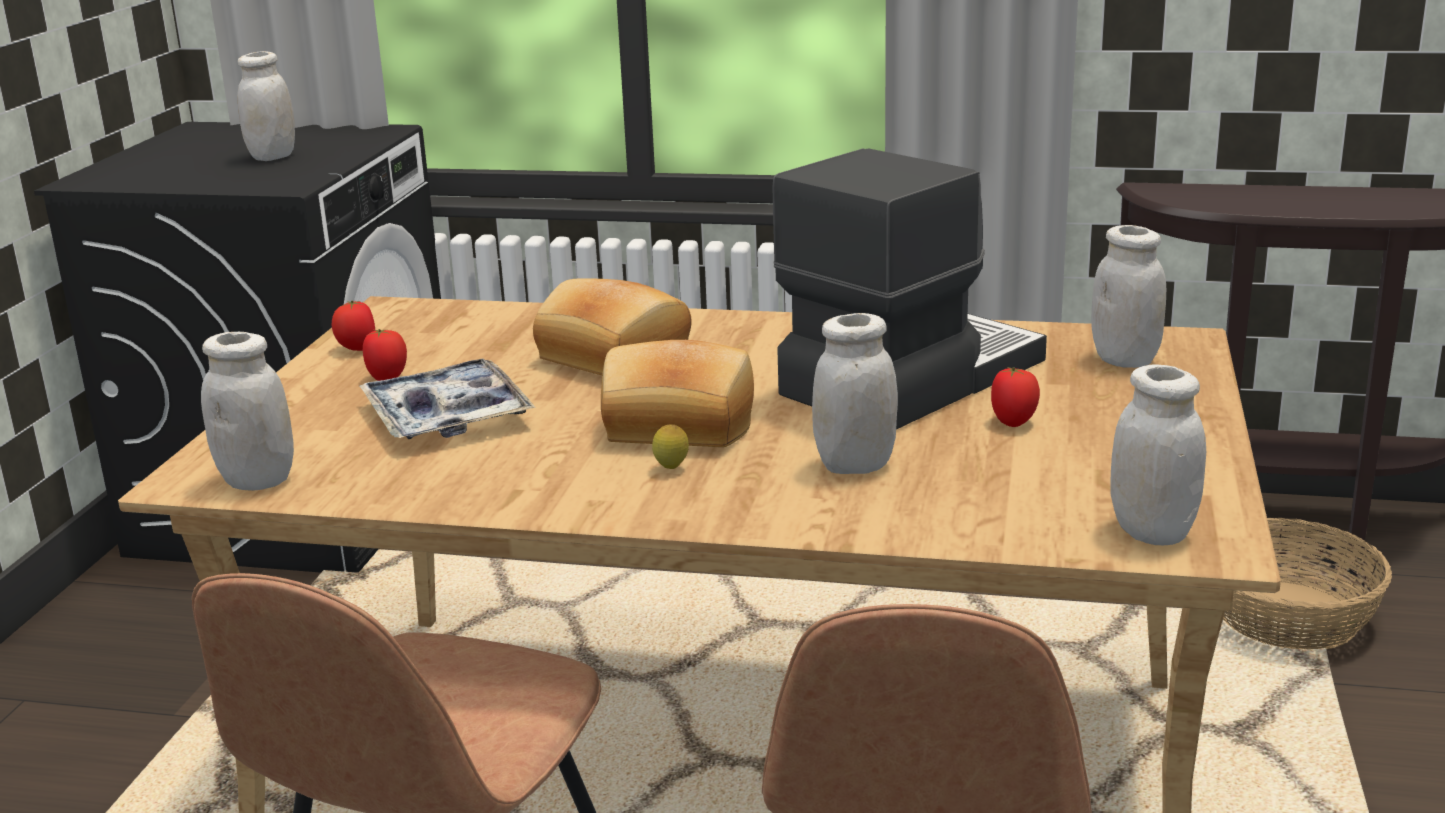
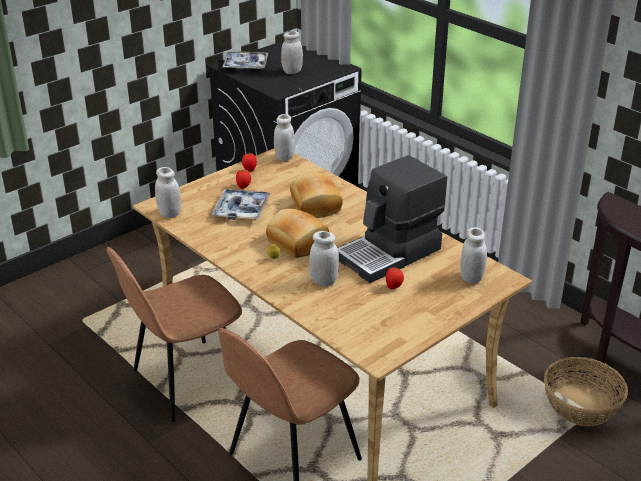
camera: 35 degrees right, 10 degrees up
coffee machine [772,148,1047,429] -> coffee machine turned 150 degrees clockwise [337,155,447,283]
white jar [1110,364,1206,545] -> white jar moved to [274,114,295,161]
none -> tray [222,52,268,69]

